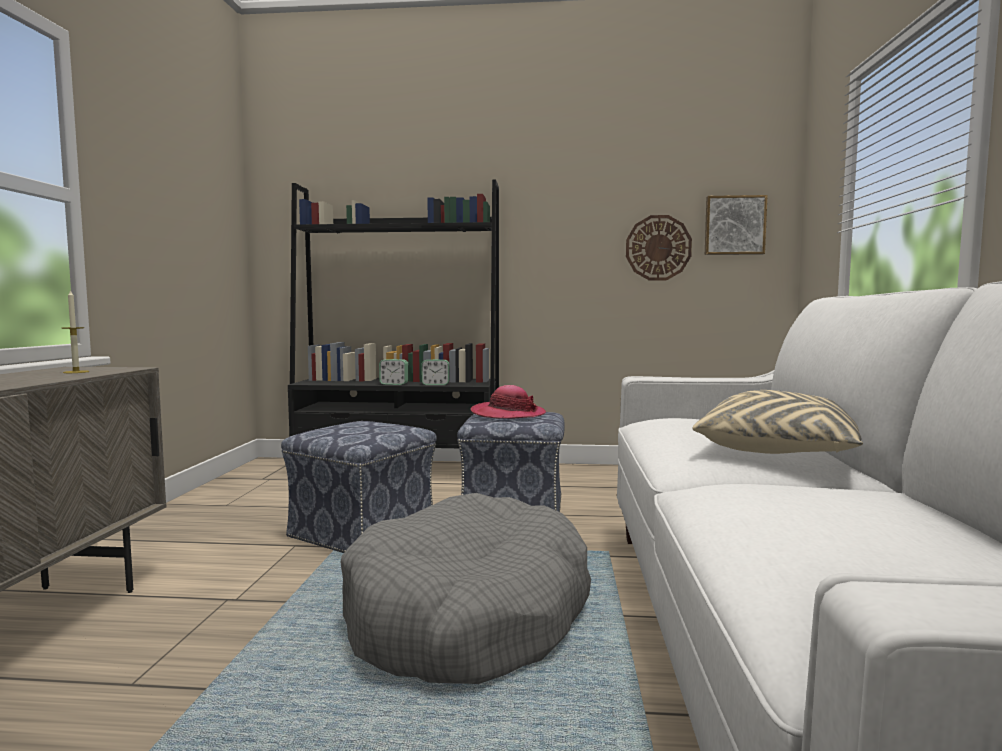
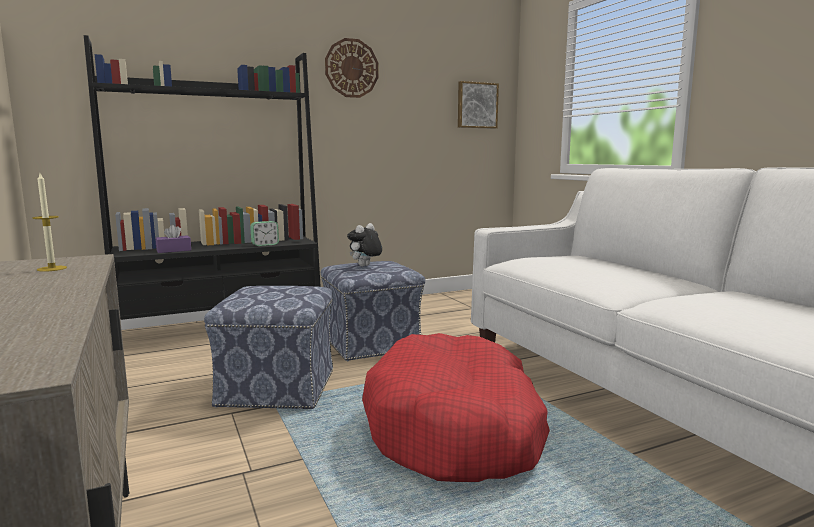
camera: 30 degrees left, 5 degrees up
grey dog bed [340,493,591,684] -> red dog bed [362,333,550,482]
alarm clock [379,359,408,385] -> none
hat [471,385,546,418] -> plush toy [347,223,382,266]
wall clock [626,215,692,281] -> wall clock moved to [325,38,379,98]
beige pillow [692,390,863,454] -> none
none -> purple tissue box [156,225,191,253]

